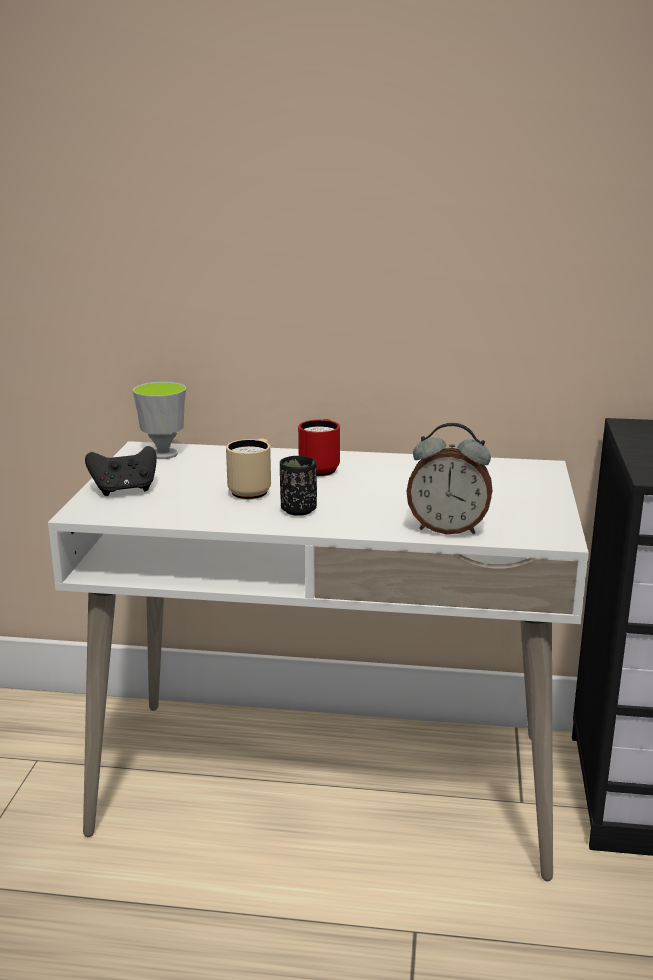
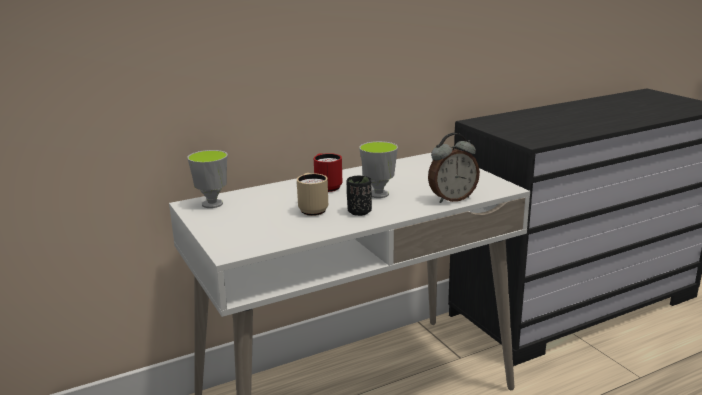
camera: 35 degrees left, 0 degrees up
black game controller [85,446,157,496] -> none
none -> cup [359,141,398,198]

